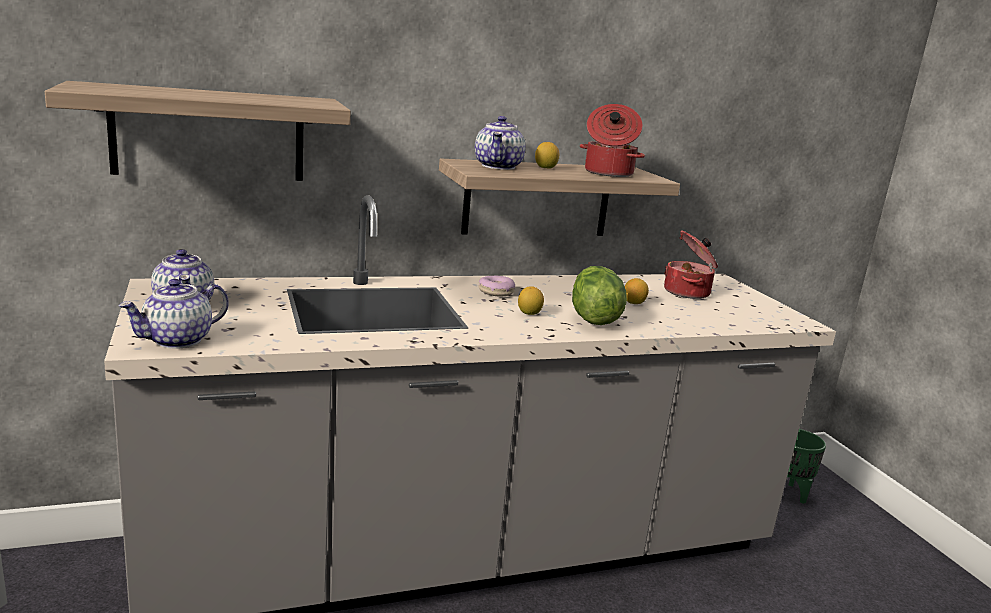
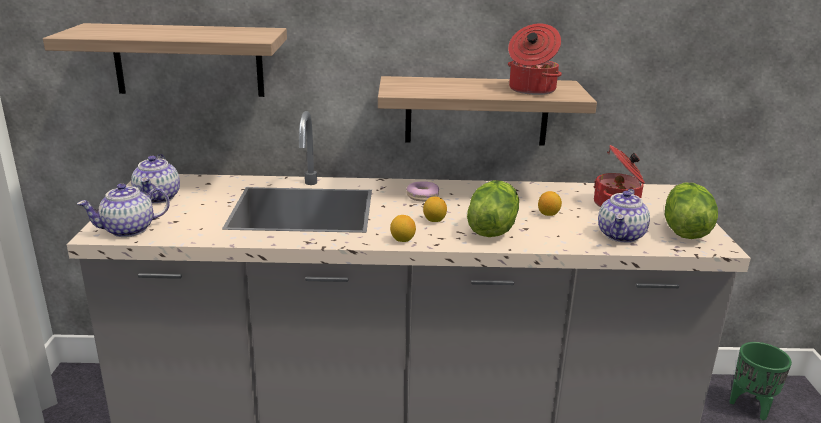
camera: 20 degrees right, 5 degrees up
teapot [475,116,526,170] -> teapot moved to [598,189,650,243]
lemon [535,142,560,169] -> lemon moved to [390,215,416,242]
none -> lettuce [665,183,718,239]

